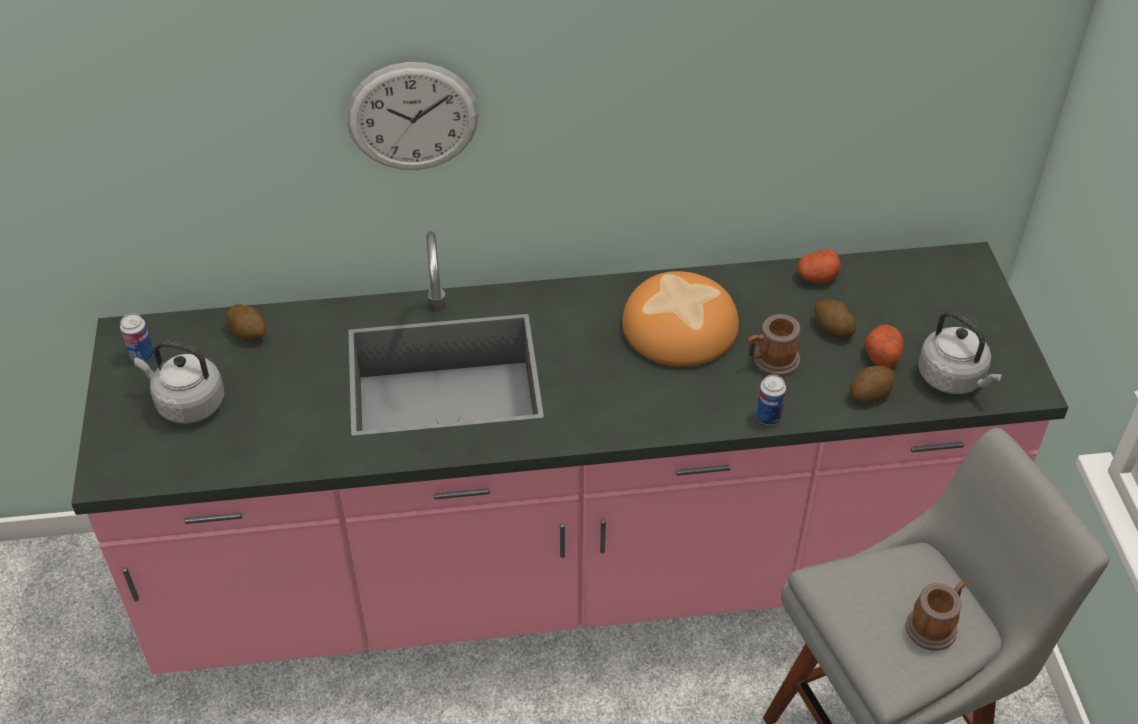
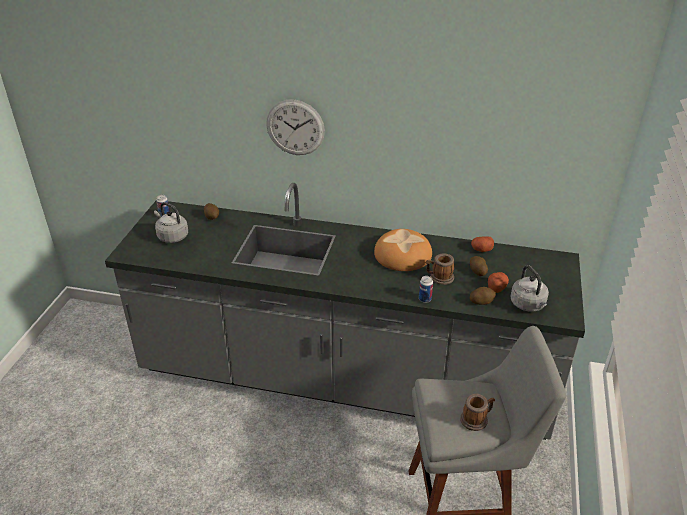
camera: 20 degrees right, 10 degrees down
pink counter [71,231,1068,674] -> grey counter [105,183,585,440]

